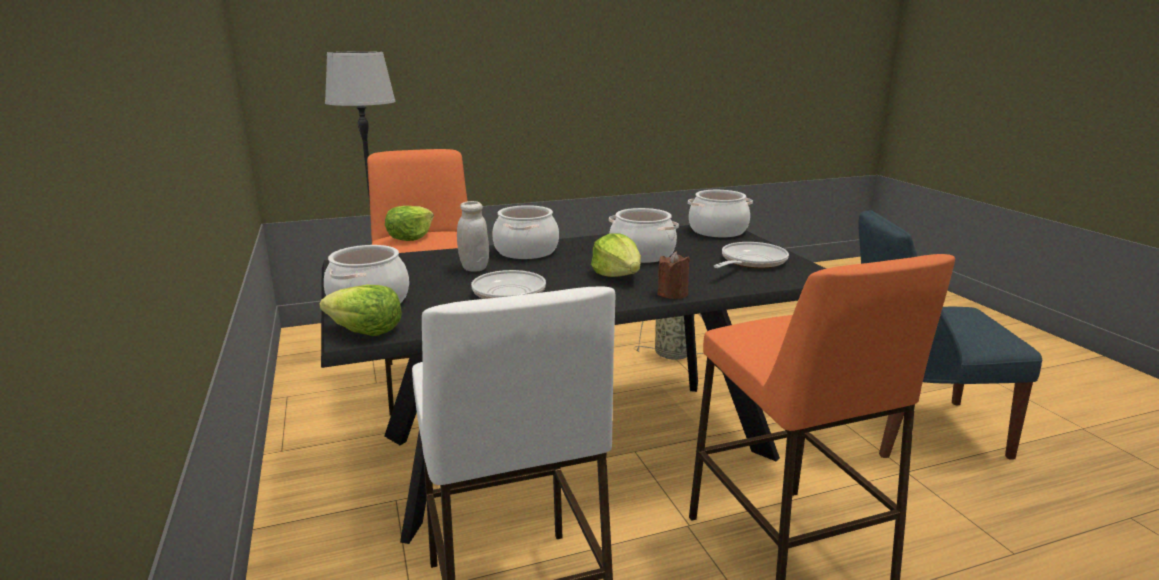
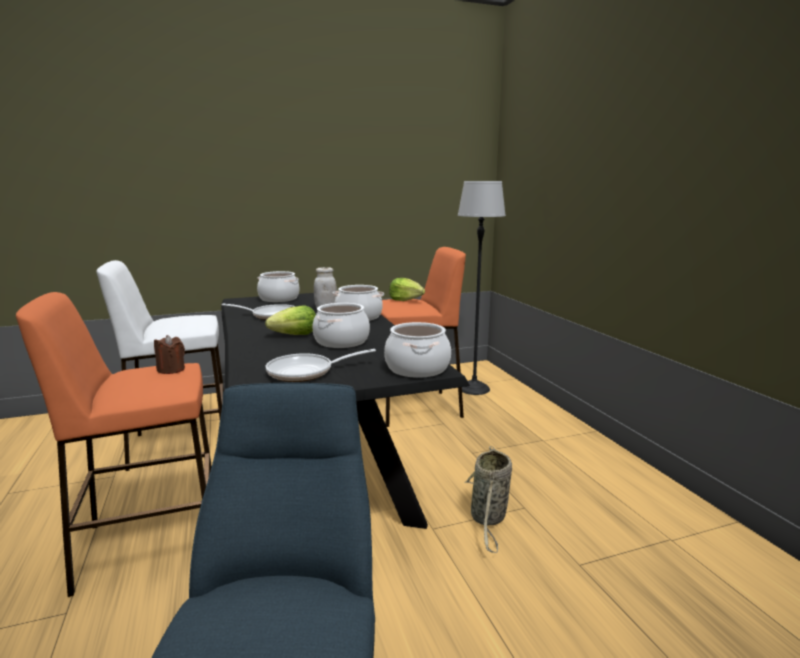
camera: 90 degrees right, 5 degrees down
lettuce [319,285,402,336] -> none
brown candle [657,251,690,299] -> brown candle moved to [154,335,185,374]
frying pan [714,242,789,268] -> frying pan turned 120 degrees clockwise [266,349,376,382]

